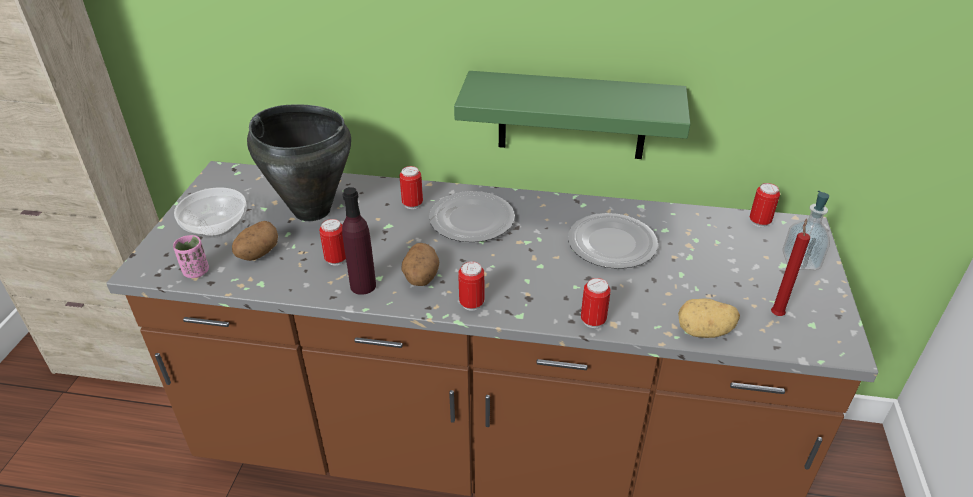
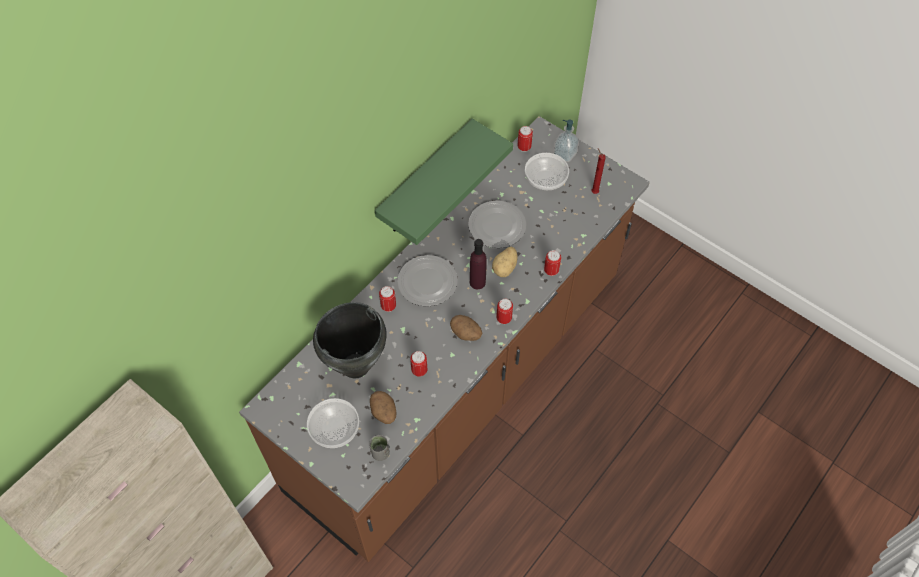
camera: 60 degrees left, 20 degrees up
pink cup [173,235,209,278] -> grey cup [369,435,390,461]
purple bottle [342,187,376,295] -> purple bottle moved to [470,239,487,289]
potato [678,298,740,338] -> potato moved to [492,247,518,277]
none -> bowl [525,153,569,191]

